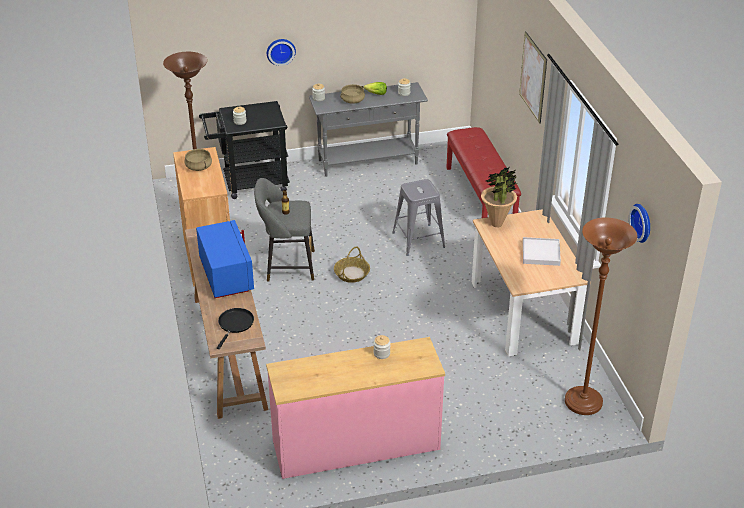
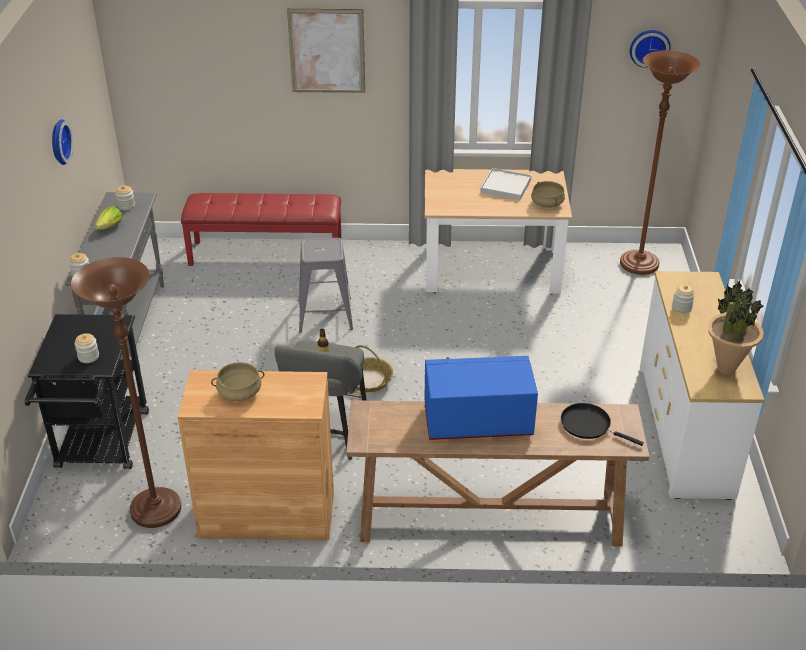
camera: 75 degrees left, 0 degrees up
pink dresser [266,337,445,479] -> white dresser [640,271,764,500]
wall clock [267,39,296,66] -> wall clock moved to [52,119,73,165]
beige cooking pot [340,84,365,104] -> beige cooking pot moved to [531,181,565,208]
potted plant [481,167,517,227] -> potted plant moved to [708,280,764,375]

